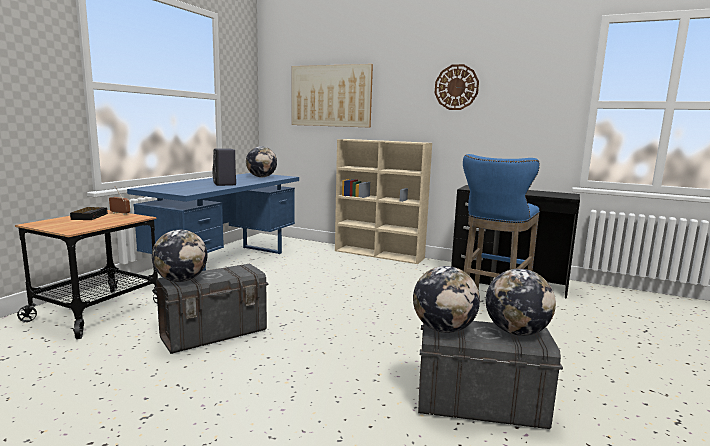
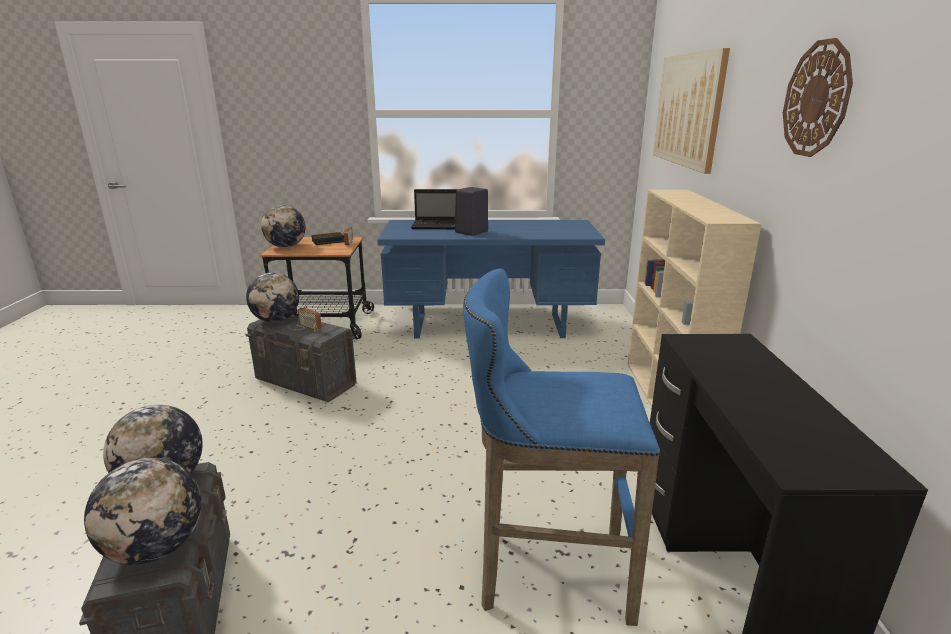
camera: 65 degrees right, 10 degrees up
globe [246,146,277,177] -> globe moved to [261,205,306,248]
none -> radio [298,296,322,331]
none -> laptop [411,189,458,229]

